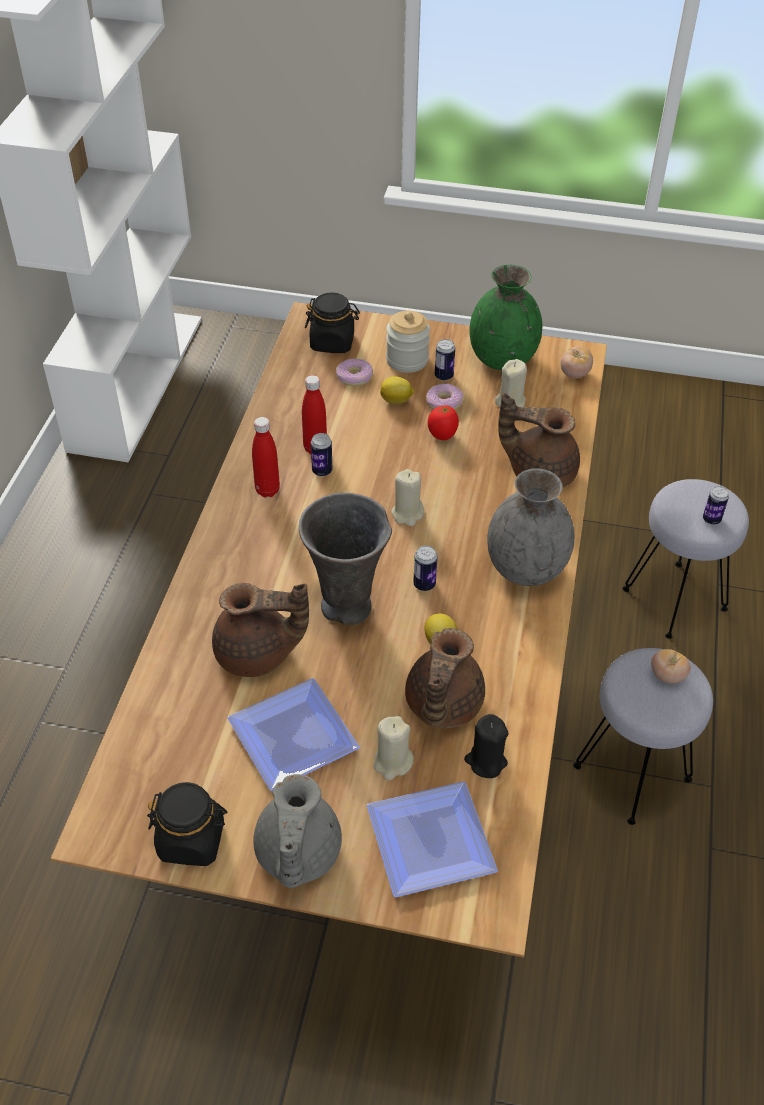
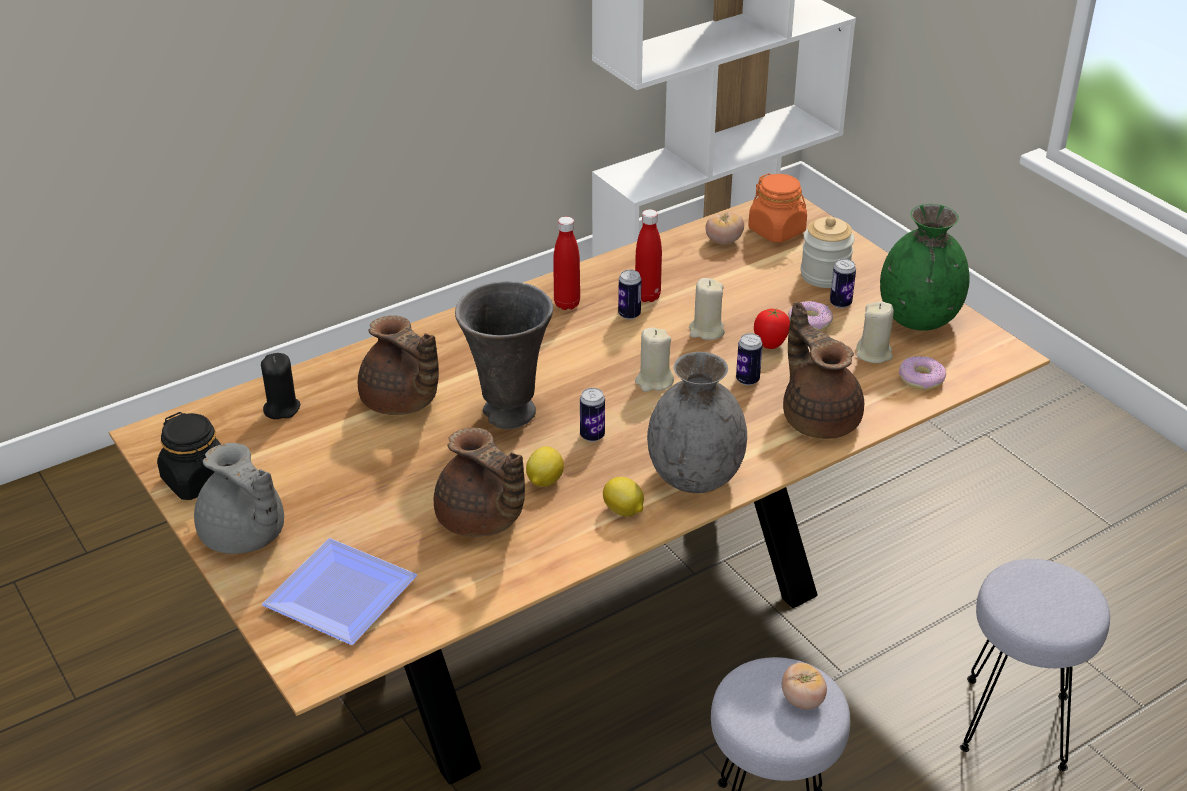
camera: 45 degrees right, 10 degrees down
plate [227,678,360,791] -> none
grey teapot [253,774,342,888] -> grey teapot turned 90 degrees counterclockwise [194,443,284,554]
black jar [305,292,360,353] -> orange jar [748,173,807,243]
donut [336,358,373,386] -> donut moved to [899,356,946,390]
beige candle [373,716,414,781] -> beige candle moved to [689,278,725,340]
lemon [380,376,414,404] -> lemon moved to [603,477,644,517]
brown teapot [405,628,485,728] -> brown teapot turned 105 degrees counterclockwise [434,427,525,537]
black candle [464,714,509,778] -> black candle moved to [261,353,300,419]
tomato [561,346,593,378] -> tomato moved to [705,212,744,244]
can [703,486,729,525] -> can moved to [736,333,763,385]

